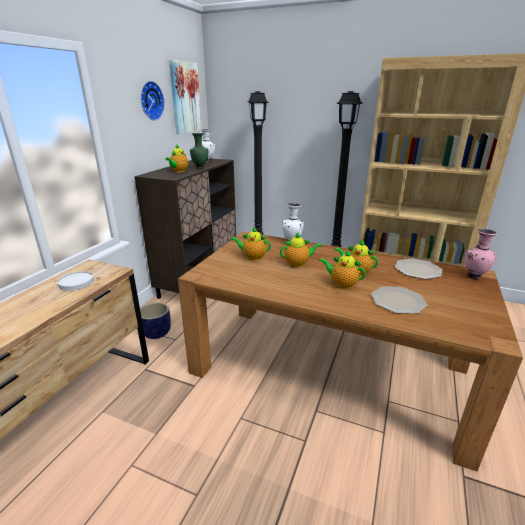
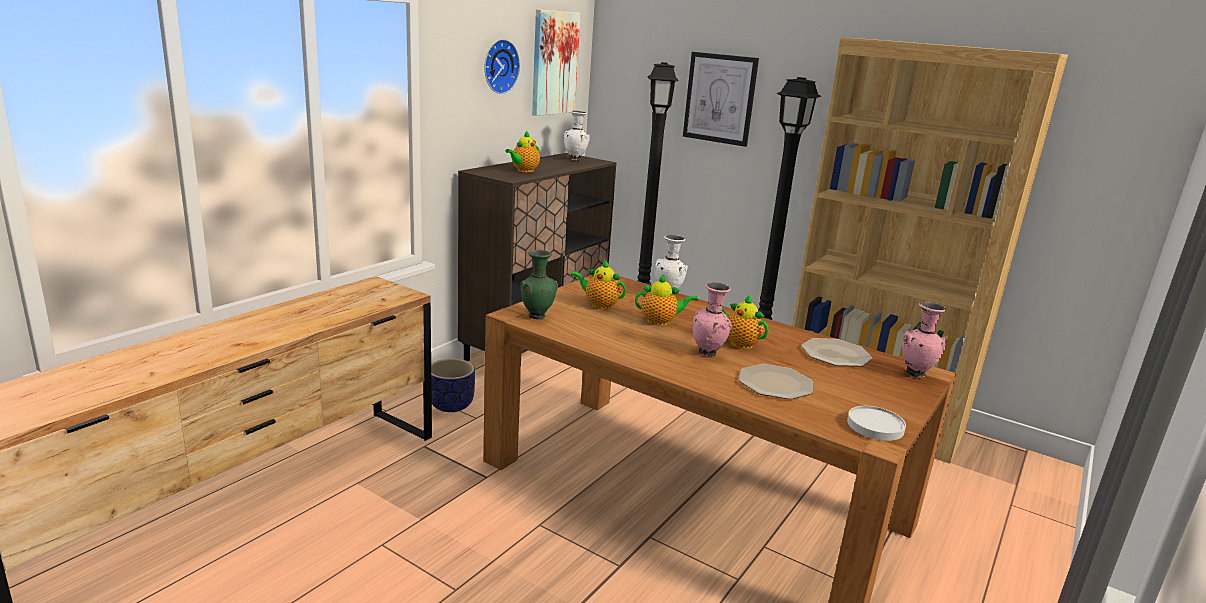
camera: 10 degrees right, 5 degrees down
white plate [57,271,94,291] -> white plate moved to [847,406,906,441]
green vase [190,133,209,169] -> green vase moved to [520,250,558,319]
teapot [319,249,366,289] -> pink vase [693,282,732,356]
none -> picture [683,52,759,147]

